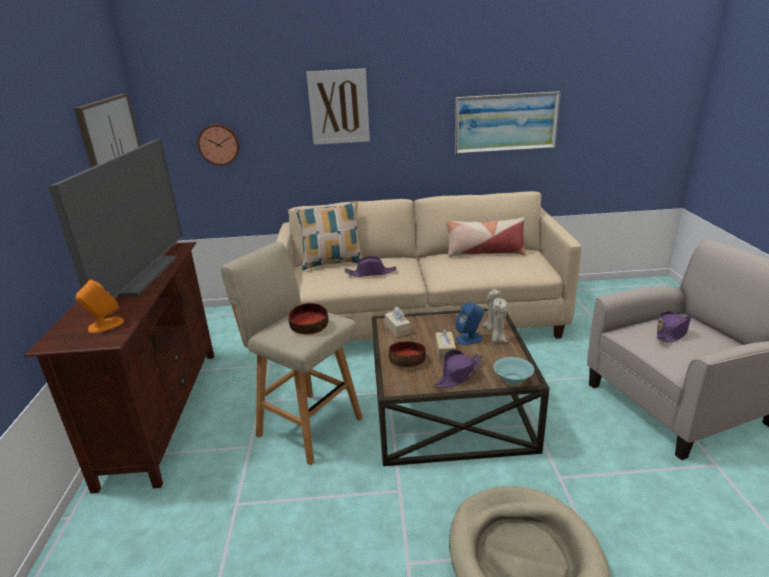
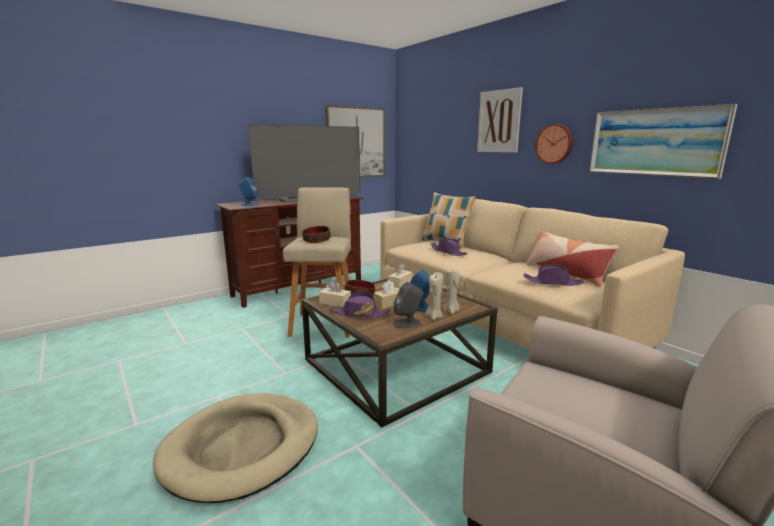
camera: 55 degrees right, 10 degrees down
orange speaker [76,279,124,333] -> blue speaker [239,177,259,206]
wall clock [198,124,240,166] -> wall clock moved to [535,124,573,164]
turquoise bowl [494,357,534,385] -> none
purple hat [657,311,691,343] -> purple hat moved to [524,265,585,286]
none -> beige tissue box [319,280,351,307]
none -> grey speaker [393,282,423,328]

